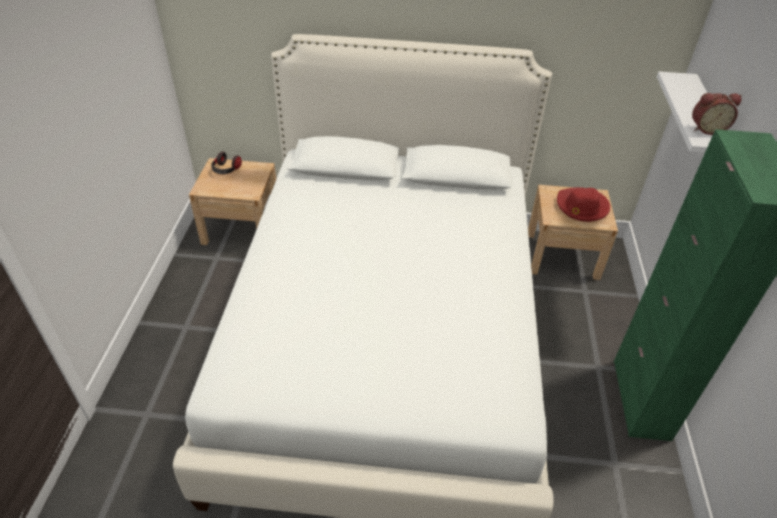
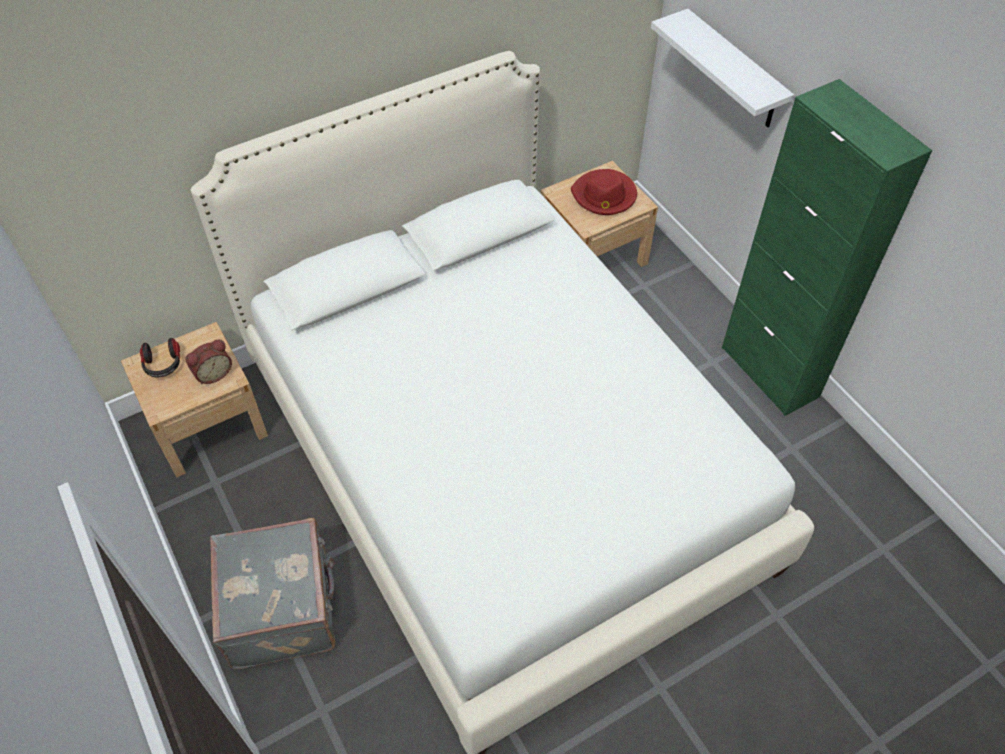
camera: 35 degrees left, 10 degrees up
alarm clock [692,93,742,135] -> alarm clock moved to [185,340,232,384]
none -> grey suitcase [210,518,335,670]

